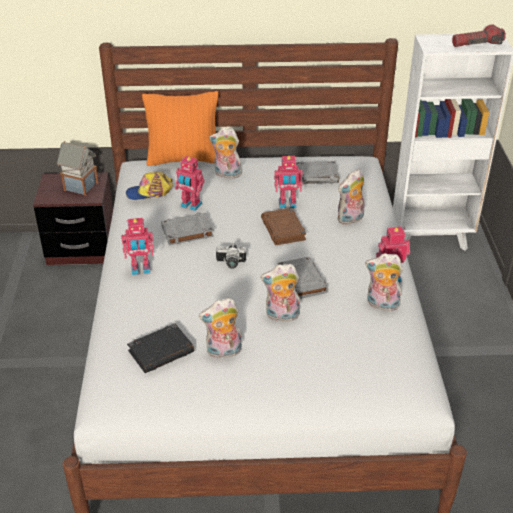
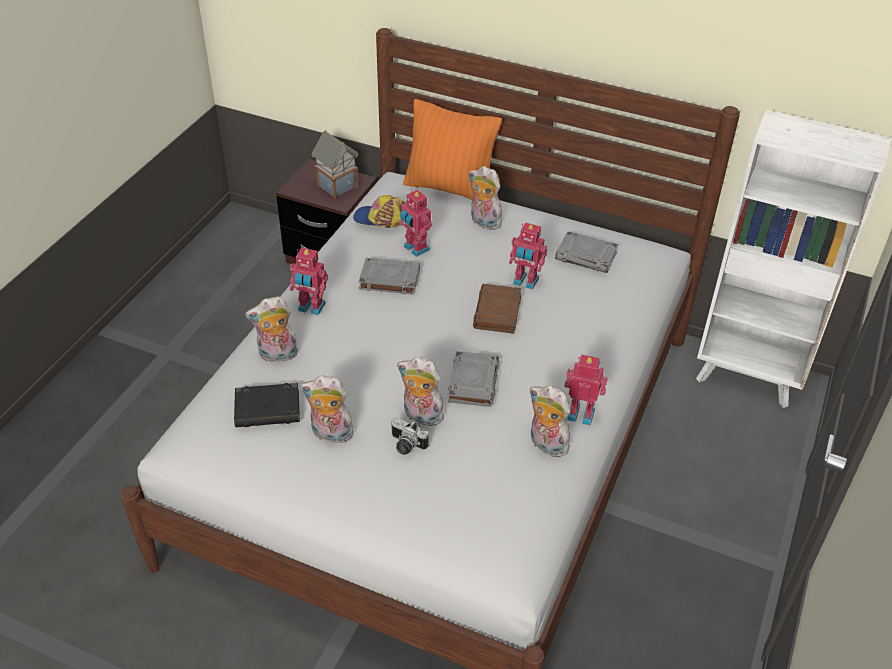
camera: 25 degrees right, 5 degrees up
camera [216,243,246,269] -> camera moved to [391,418,429,455]
plush toy [338,169,364,225] -> plush toy moved to [245,296,298,362]
flashlight [452,24,506,47] -> none

